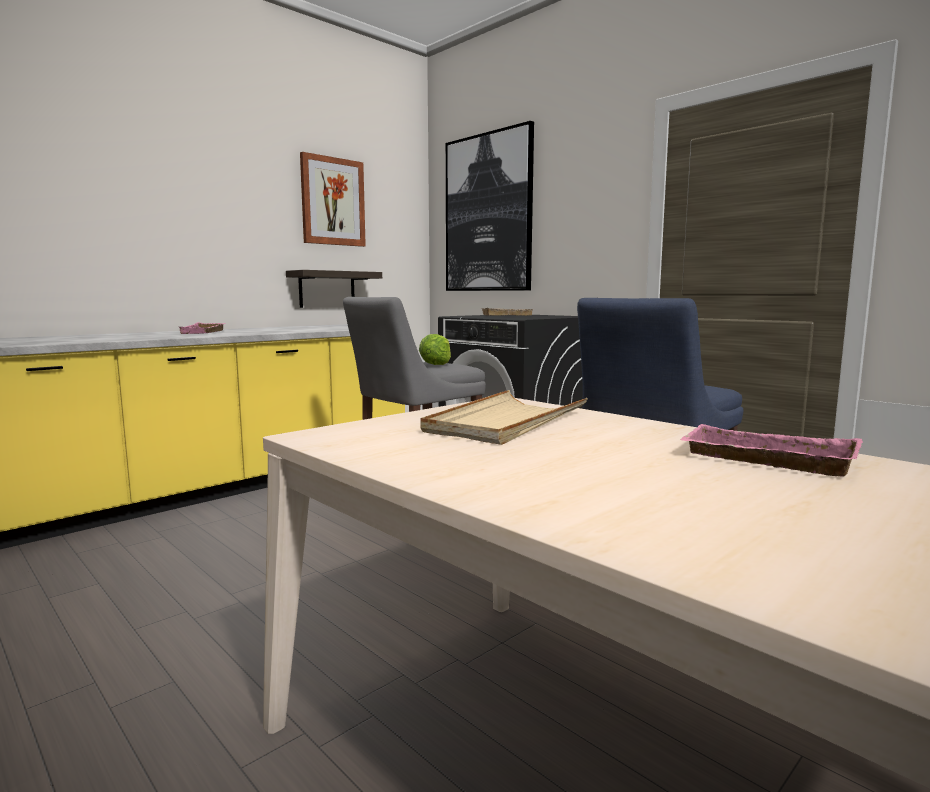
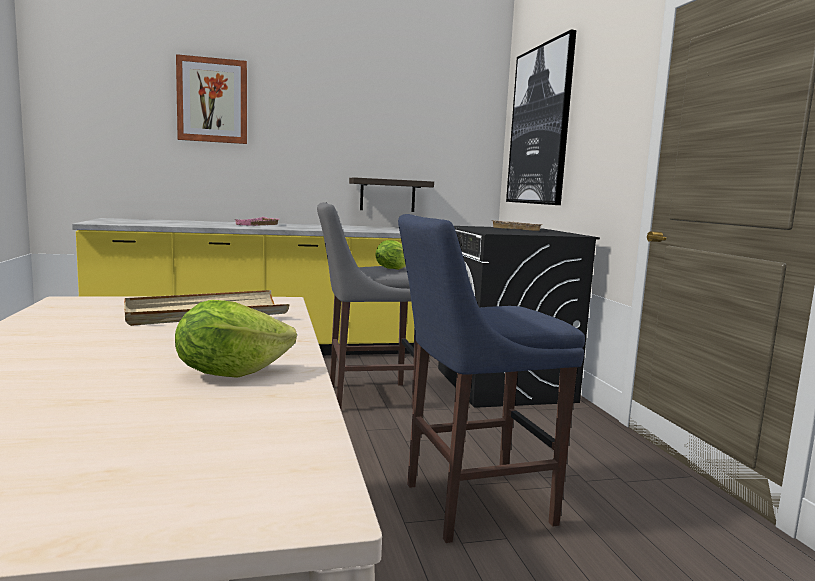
camera: 30 degrees right, 0 degrees up
picture [300,152,366,247] -> picture moved to [176,54,247,144]
pink tray [680,424,863,477] -> lettuce [175,300,297,378]

